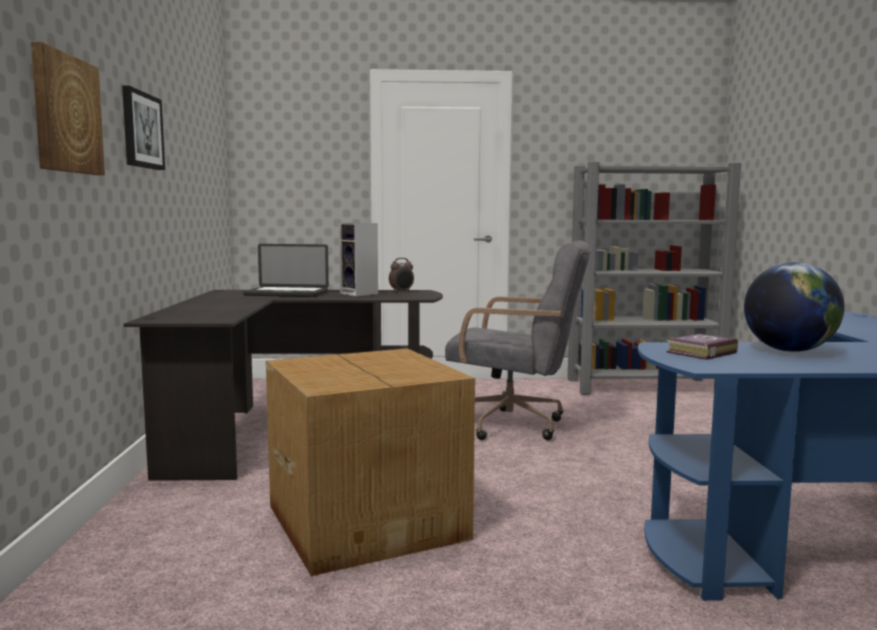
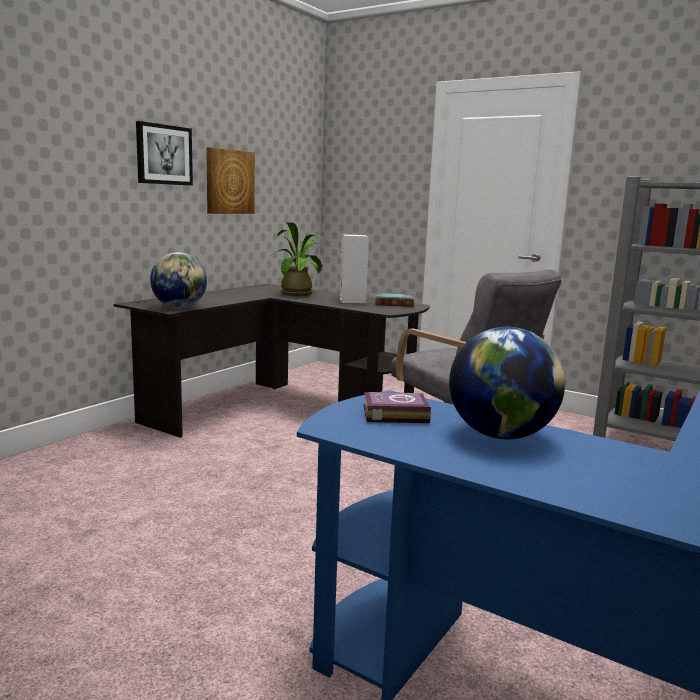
camera: 35 degrees right, 5 degrees up
picture [31,42,105,175] -> picture moved to [207,147,255,214]
laptop [243,244,329,297] -> potted plant [271,222,324,296]
cardboard box [266,348,475,576] -> none
alarm clock [389,258,414,293] -> book [375,293,414,307]
none -> globe [150,252,207,308]

